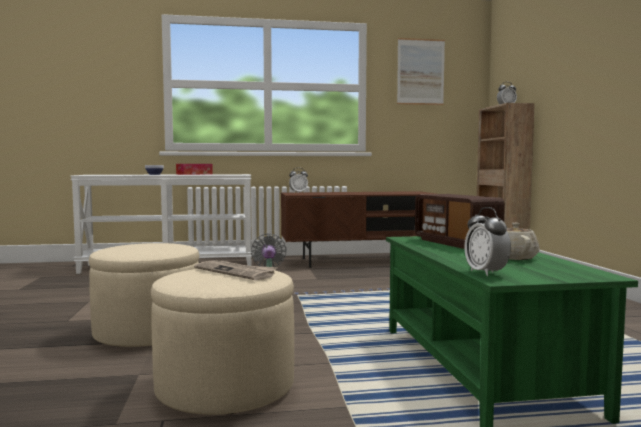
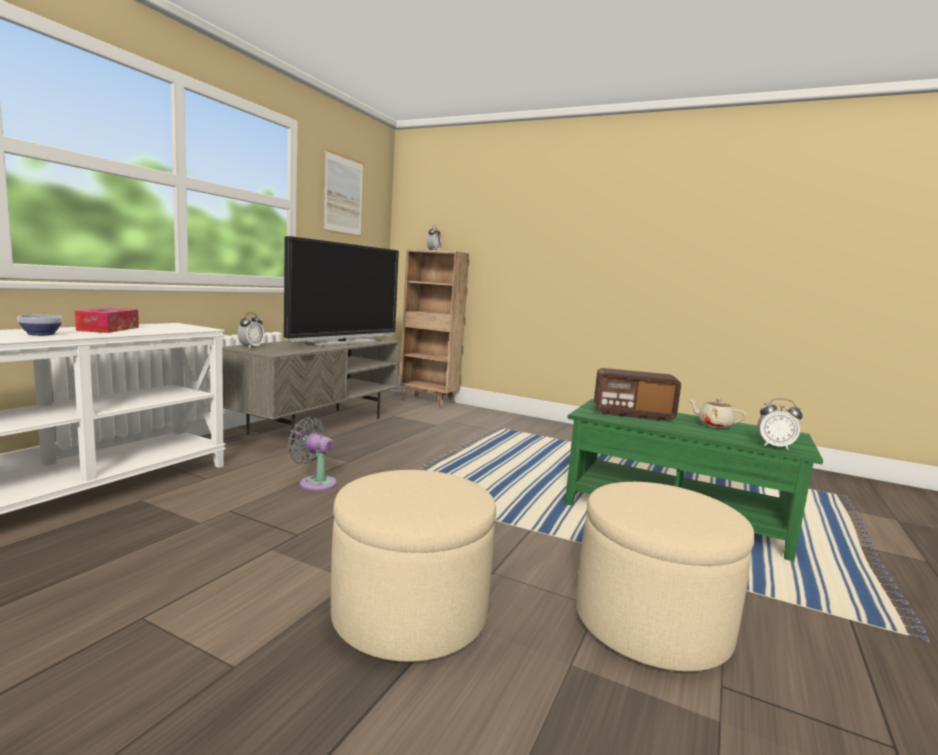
camera: 55 degrees left, 5 degrees up
newspaper [194,260,278,281] -> none
brown tv stand [281,191,436,268] -> grey tv stand [222,337,400,444]
none -> television [284,236,399,347]

